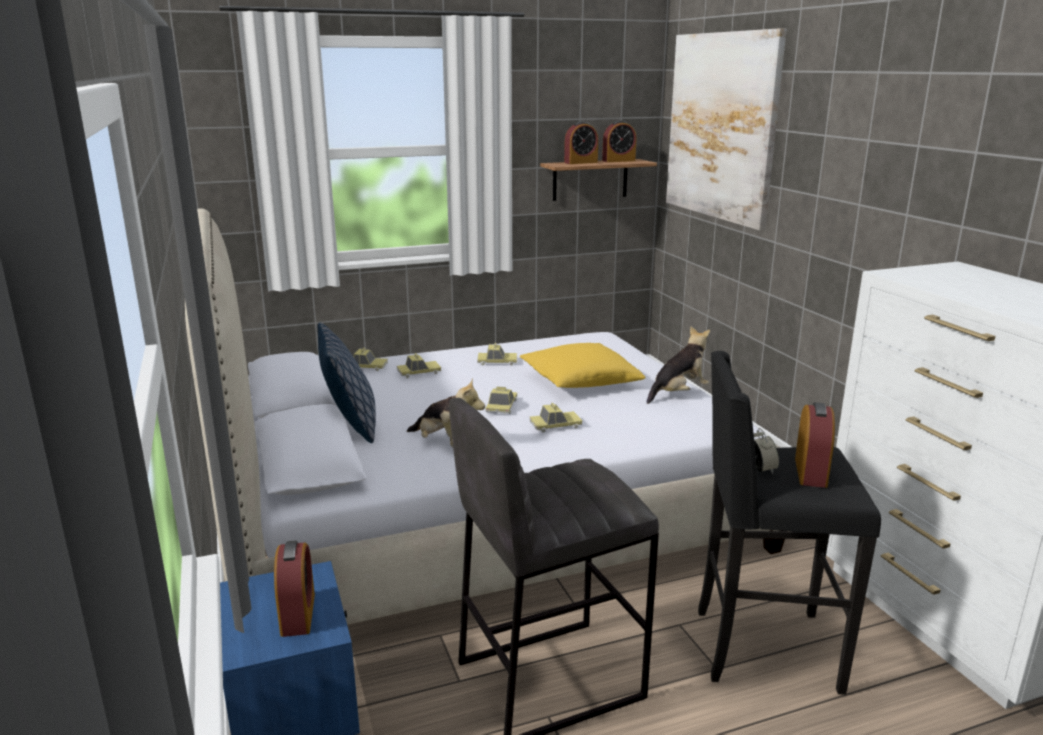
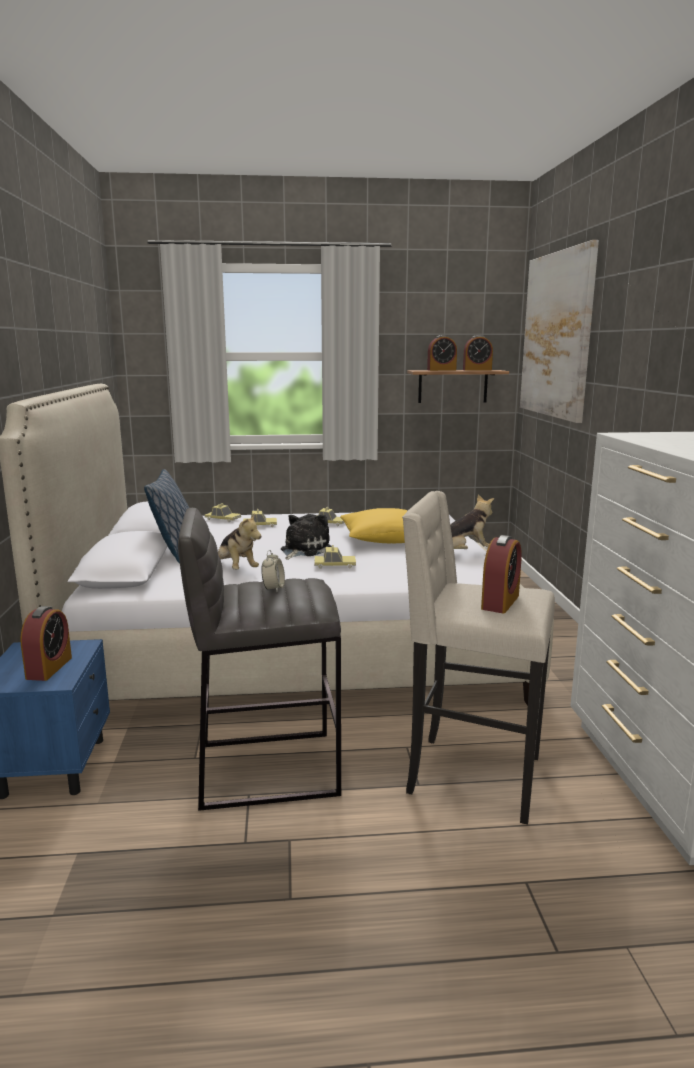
camera: 15 degrees right, 5 degrees down
toy car [485,387,517,414] -> plush toy [281,514,332,560]
black stool [698,351,881,695] -> beige stool [402,491,555,824]
alarm clock [754,428,779,474] -> alarm clock moved to [261,550,285,592]

